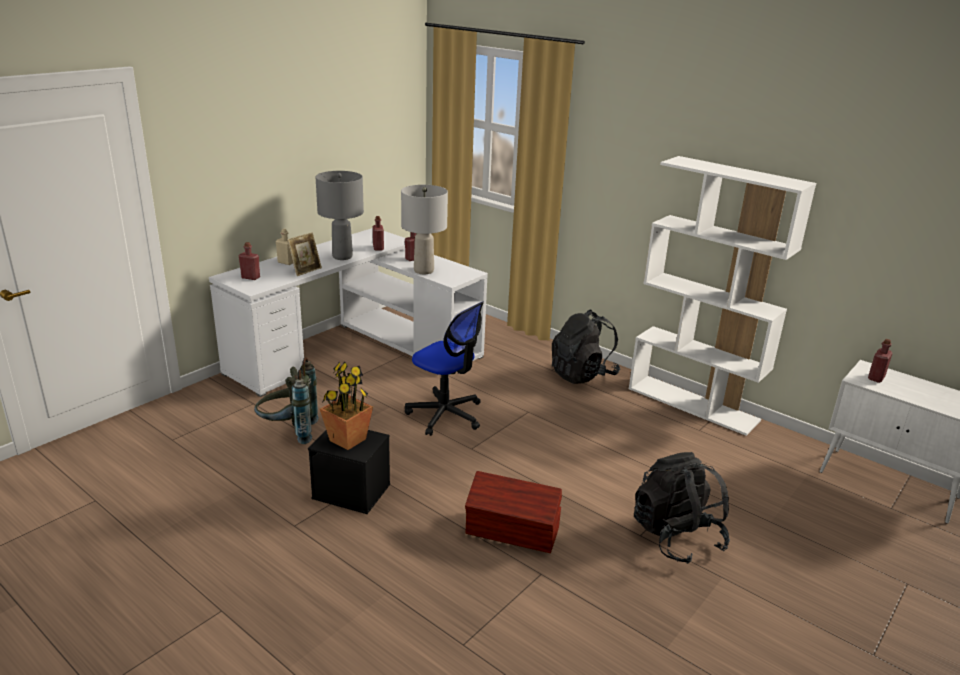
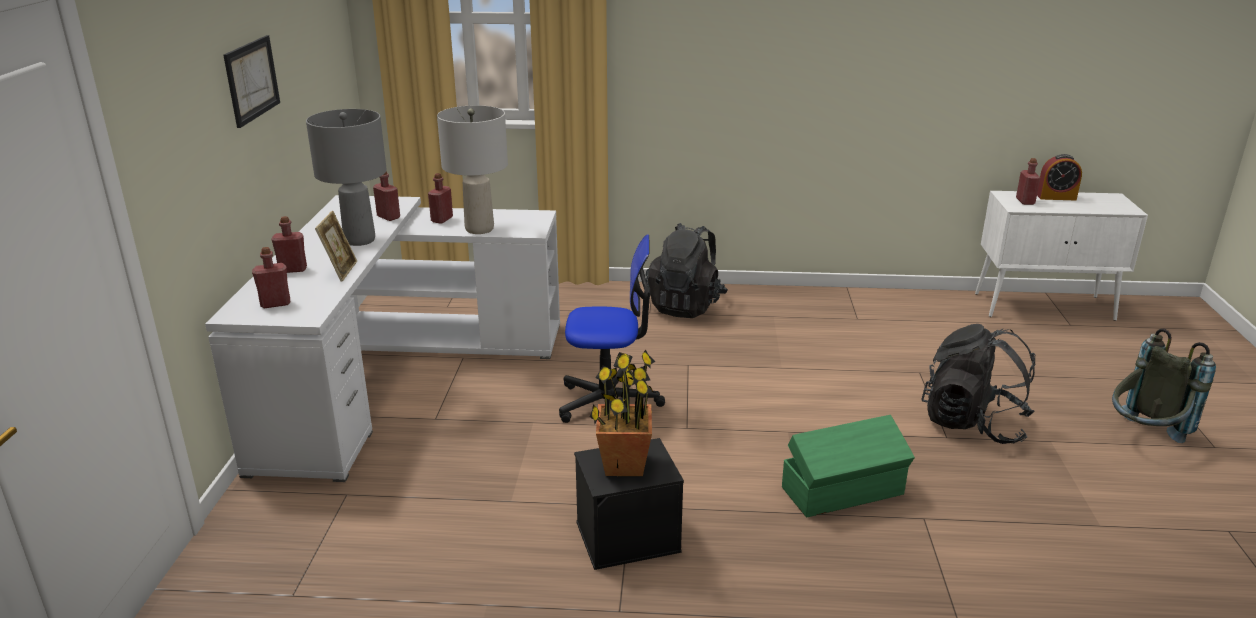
camera: 35 degrees left, 0 degrees up
grey backpack [254,357,319,444] -> grey backpack moved to [1112,328,1216,443]
beige bottle [276,229,293,265] -> red bottle [271,216,307,273]
brown storage box [465,471,562,553] -> green storage box [782,415,915,517]
white bookcase [629,156,816,436] -> none
none -> picture [223,35,280,128]
none -> alarm clock [1037,154,1082,200]

